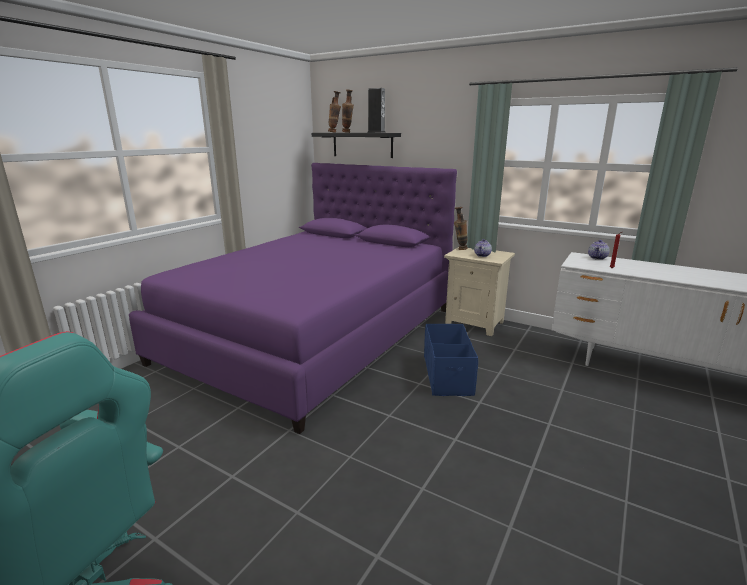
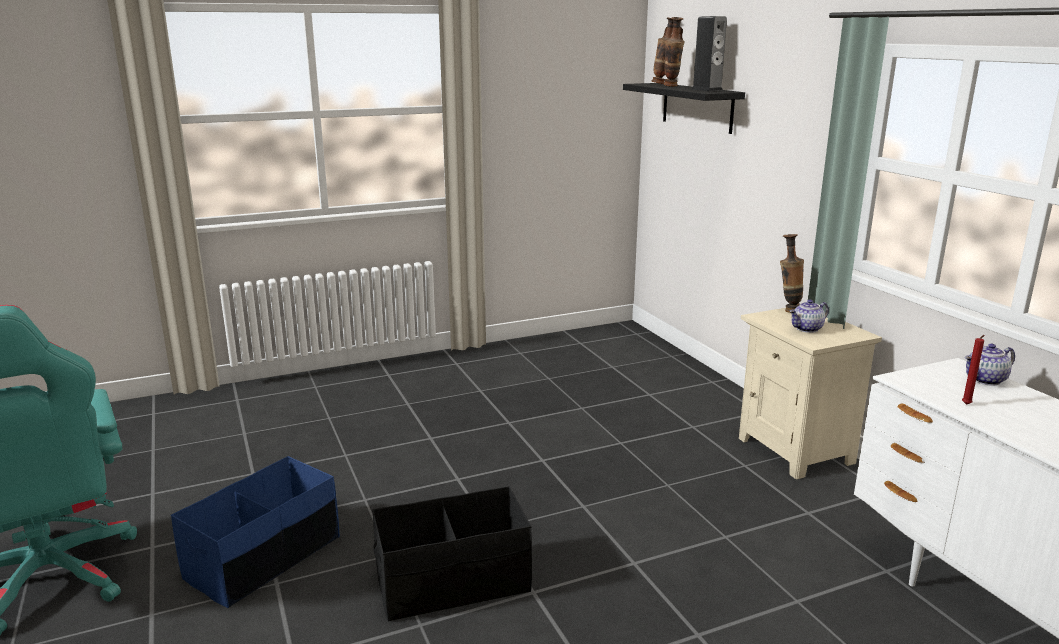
camera: 35 degrees right, 0 degrees up
purple bed [129,163,457,434] -> none
blue storage box [424,324,478,396] -> blue storage box moved to [171,456,340,608]
none -> black storage box [372,486,532,622]

